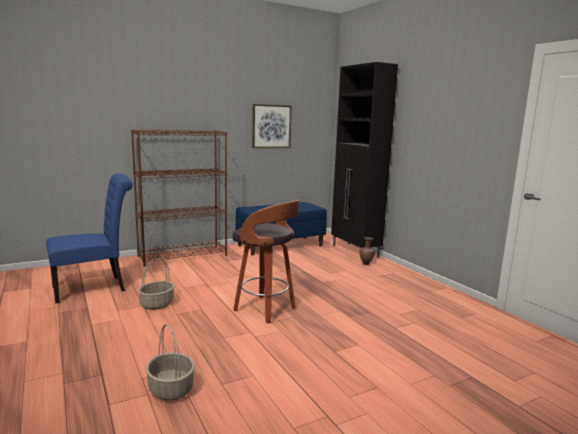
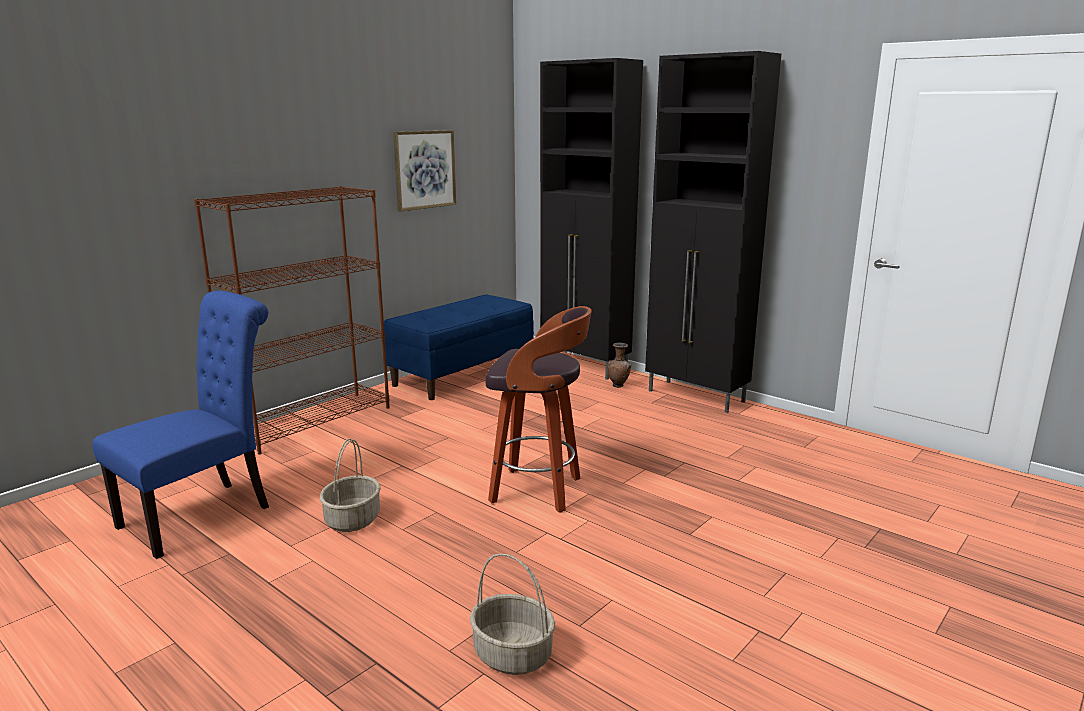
camera: 20 degrees left, 5 degrees up
none -> black cabinet [645,51,781,413]

